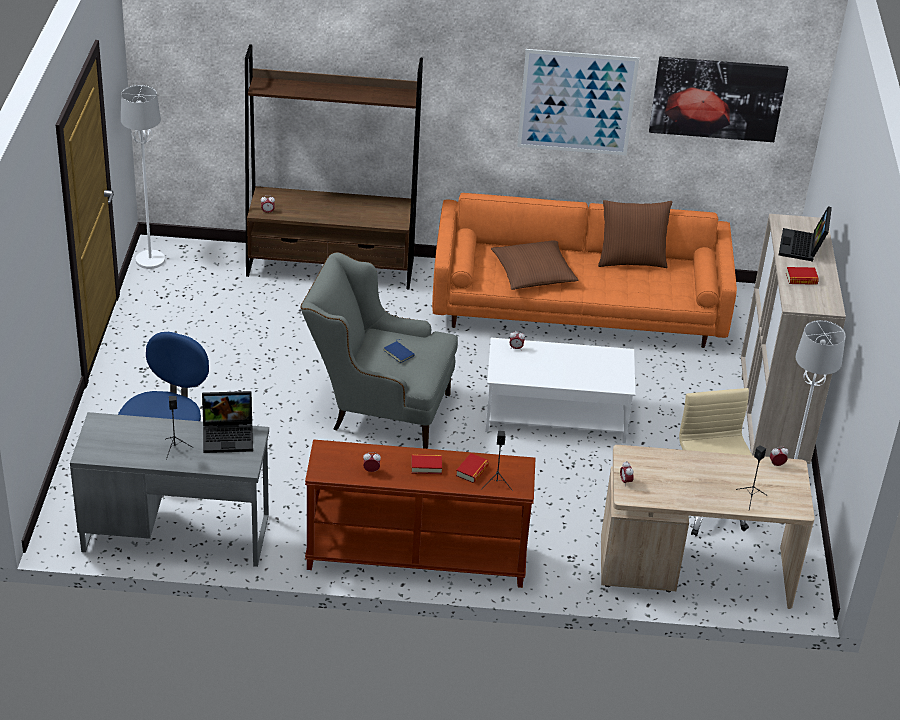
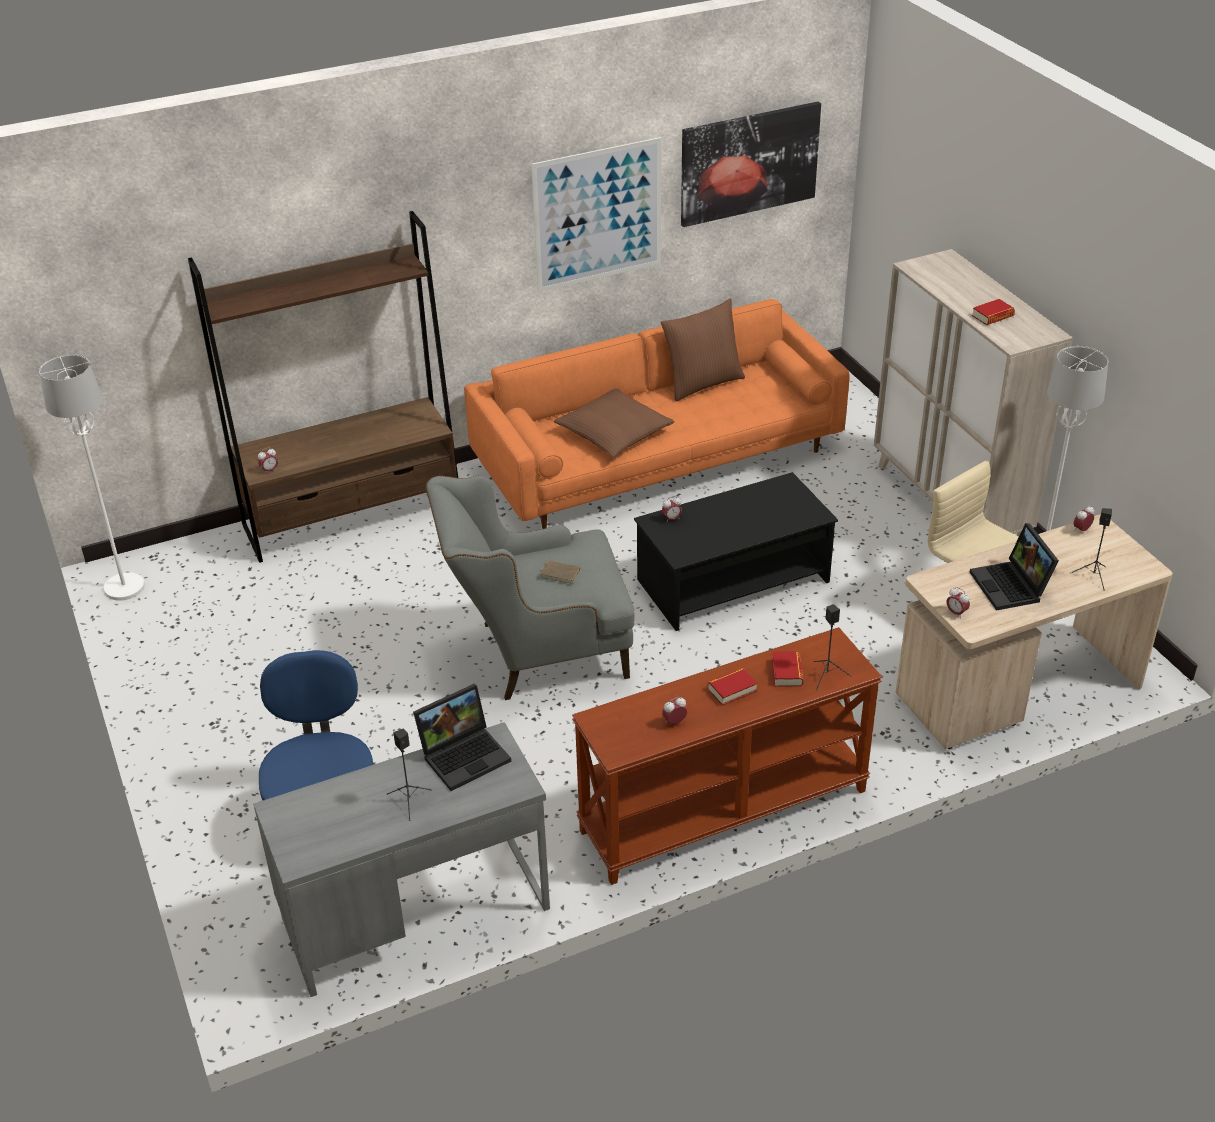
camera: 25 degrees left, 0 degrees up
blue book [384,339,415,363] -> brown book [539,556,580,584]
white coffee table [485,338,635,443] -> black coffee table [634,472,838,631]
laptop [779,206,832,261] -> laptop moved to [970,523,1059,611]

